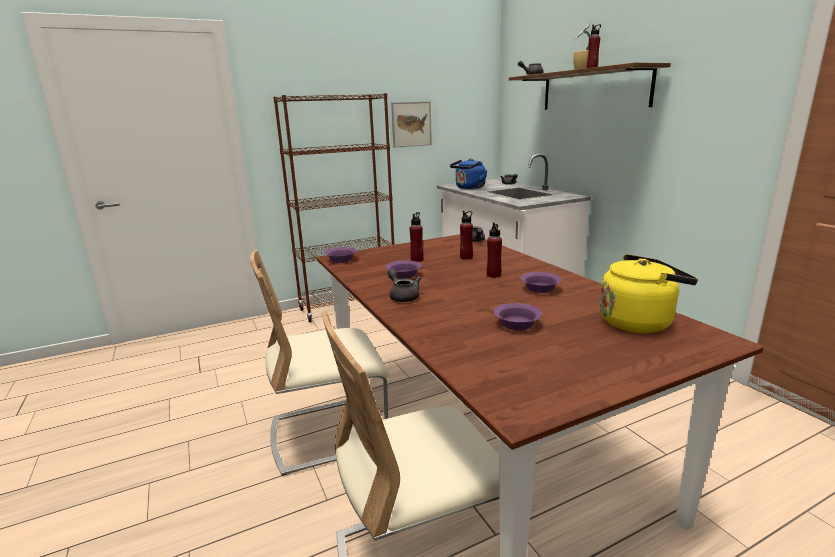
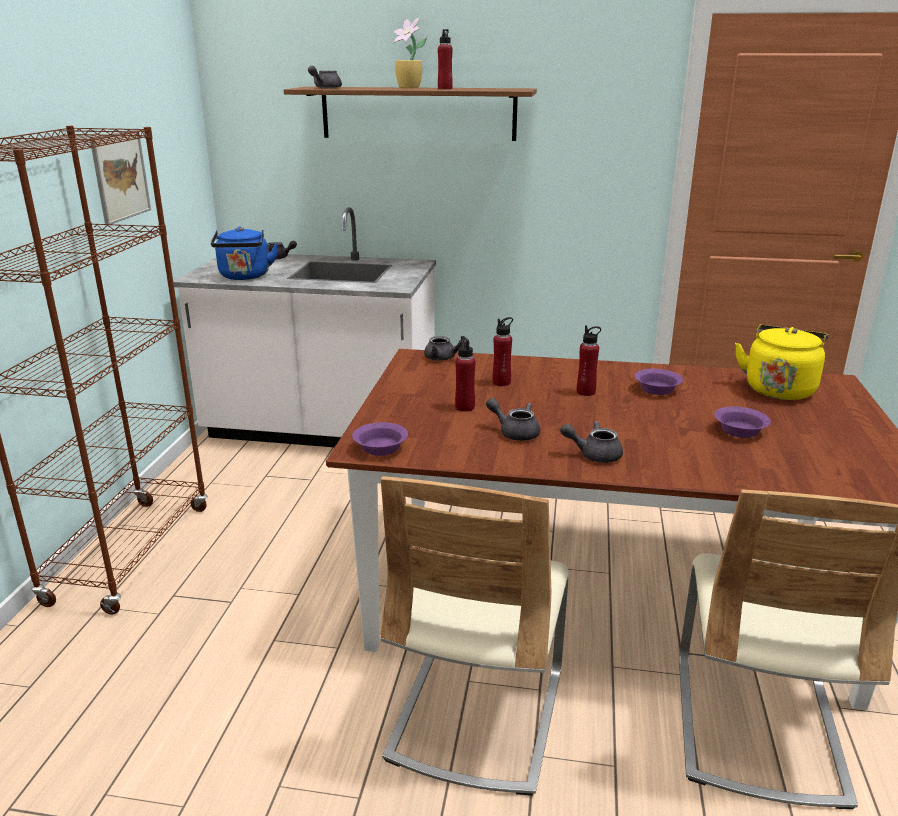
camera: 55 degrees left, 5 degrees up
purple bowl [385,260,421,279] -> grey teapot [486,398,540,441]

